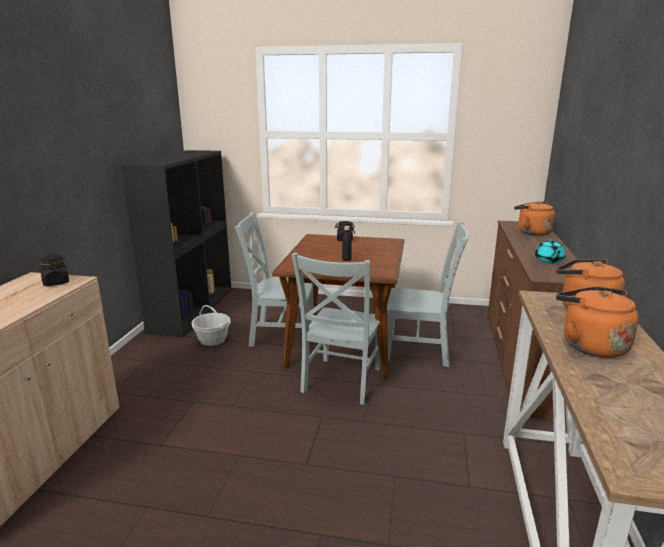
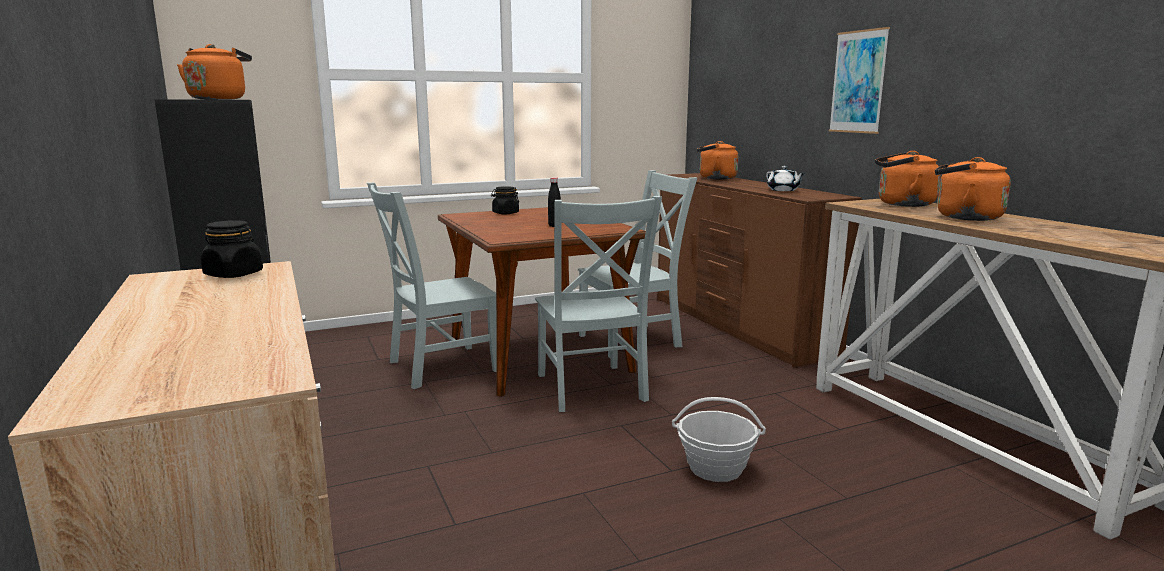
camera: 35 degrees left, 5 degrees down
basket [192,305,231,346] -> basket moved to [672,397,766,482]
turquoise teapot [535,239,566,263] -> white teapot [766,166,805,191]
none -> orange kettle [177,44,252,100]
none -> picture [829,27,890,134]

